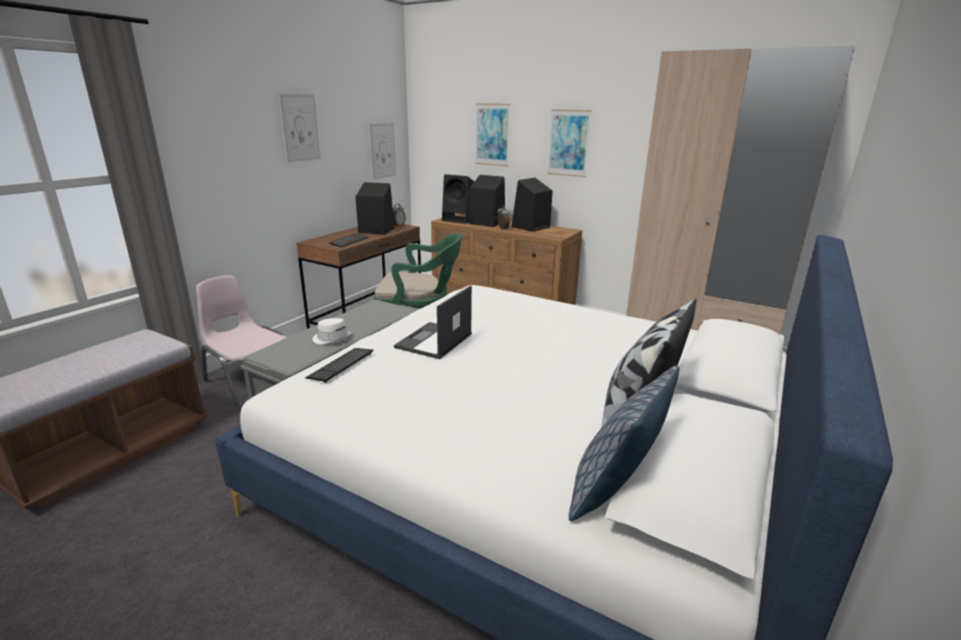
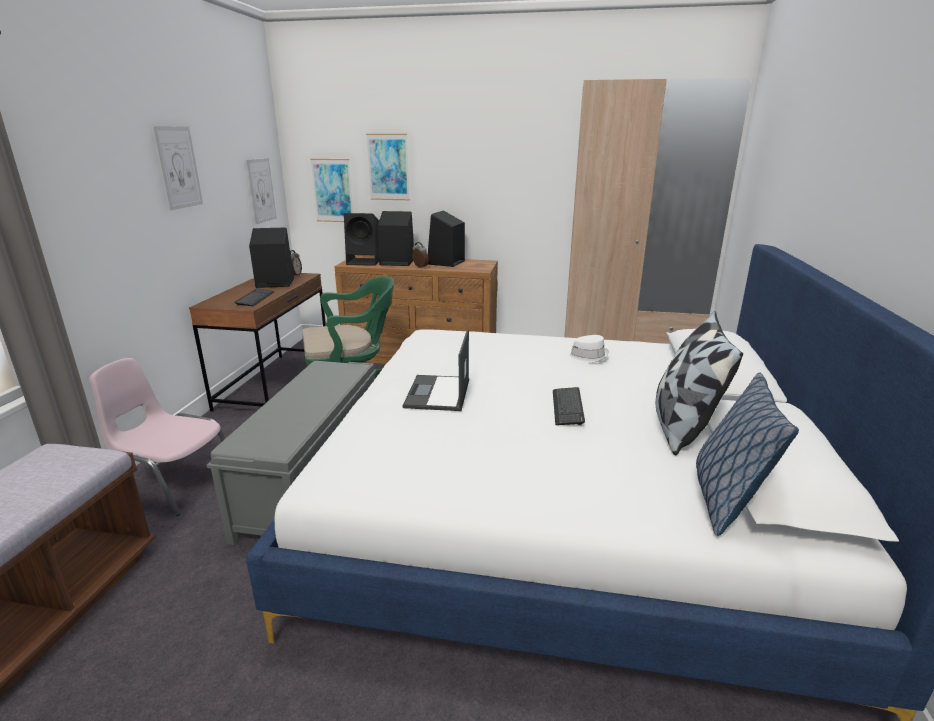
camera: 20 degrees left, 0 degrees up
keyboard [305,348,374,383] -> keyboard moved to [553,387,585,425]
white hat [313,318,351,344] -> white hat moved to [565,335,609,363]
picture [547,109,591,177] -> picture moved to [310,159,353,222]

